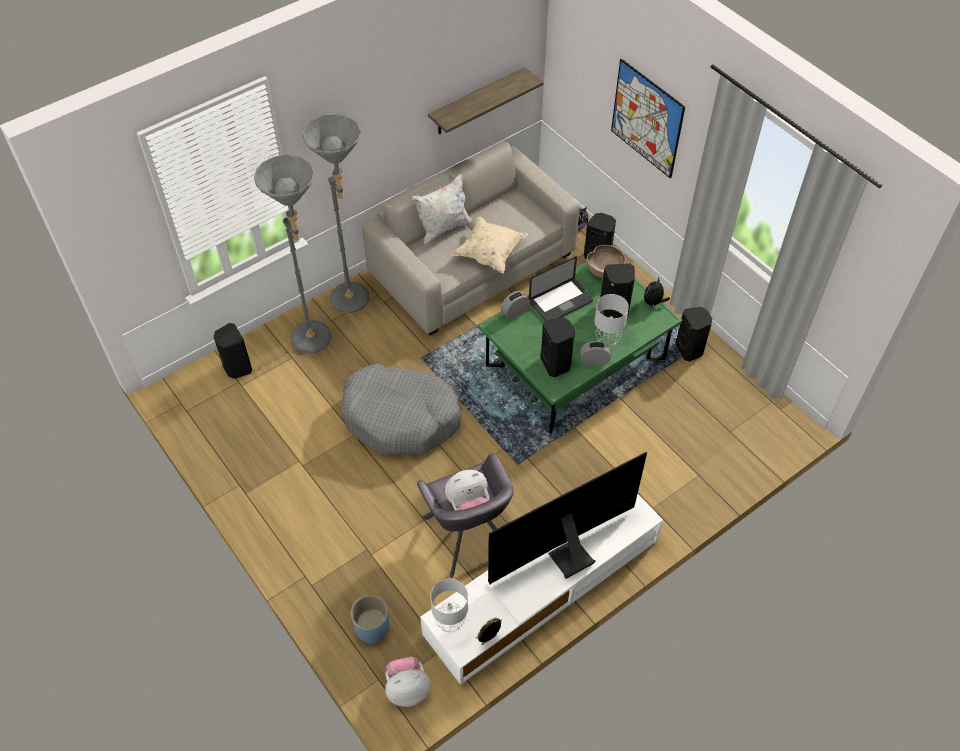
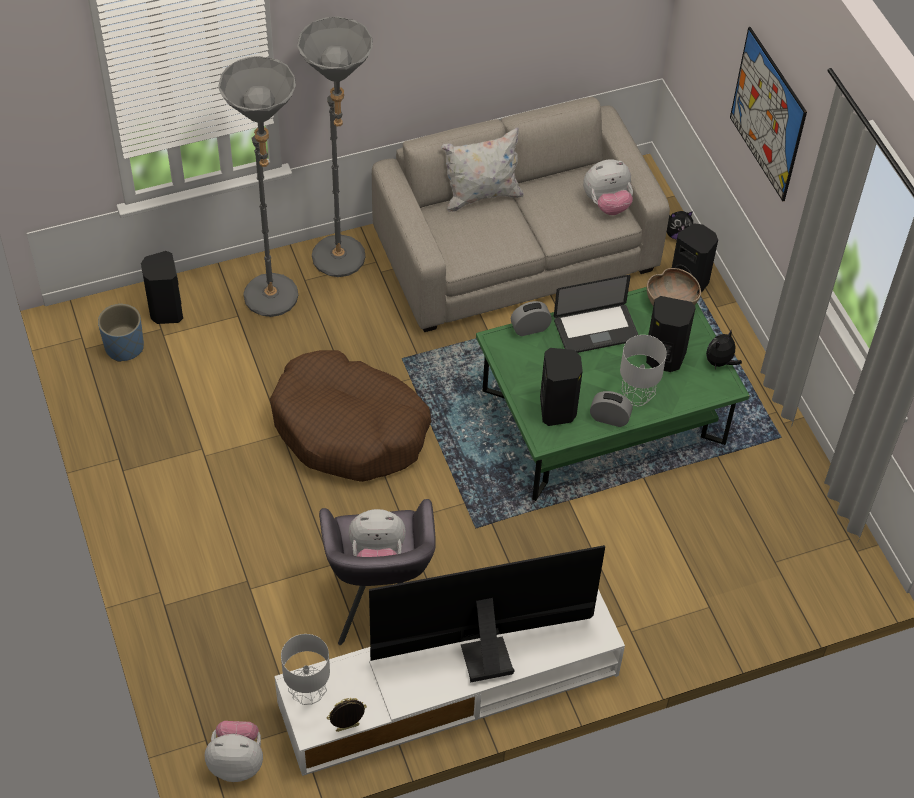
camera: 15 degrees right, 0 degrees up
grey dog bed [341,363,462,454] -> brown dog bed [270,350,431,482]
blue planter [351,595,389,644] -> blue planter moved to [98,304,144,362]
shelf [428,67,544,134] -> none
beige pillow [451,217,528,274] -> none
black speaker [675,307,712,362] -> none
none -> plush toy [583,159,633,215]

